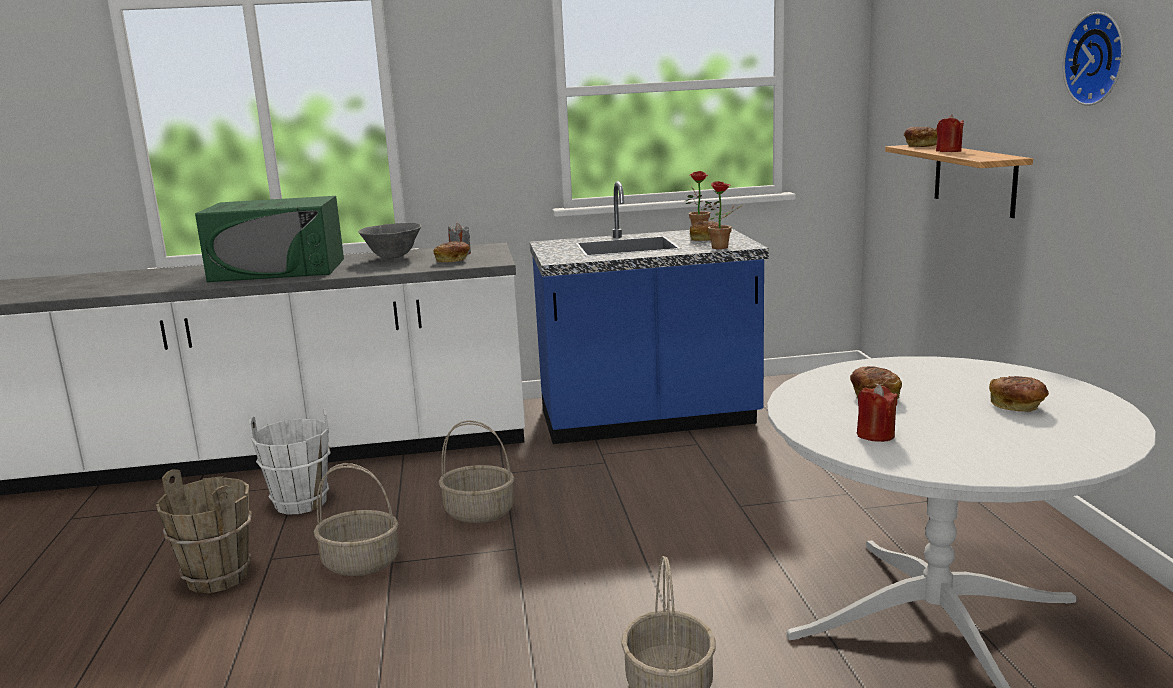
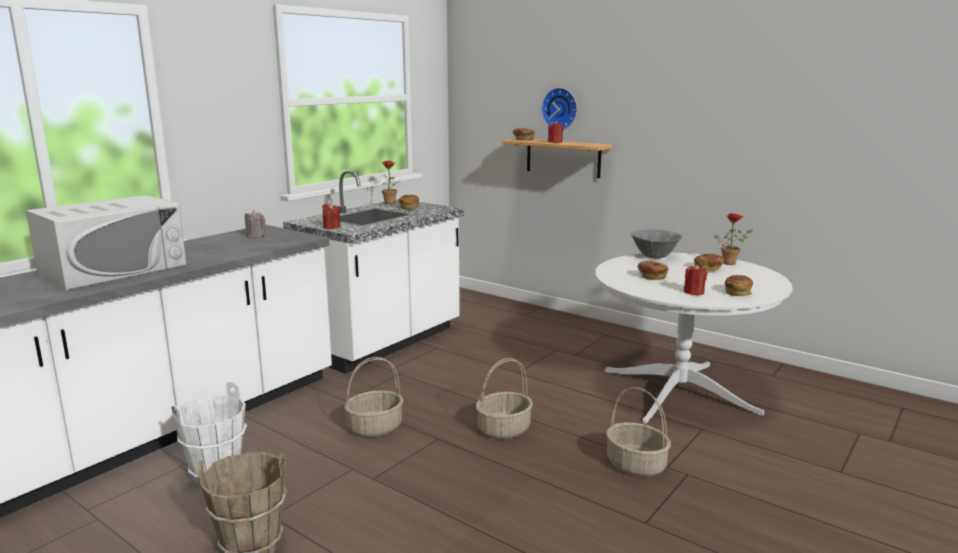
camera: 45 degrees left, 0 degrees up
green microwave [195,196,344,282] -> white microwave [26,195,187,290]
basket [314,463,399,576] -> basket moved to [476,358,533,439]
grey bowl [359,223,421,259] -> grey bowl moved to [631,229,682,259]
bread [434,241,470,262] -> bread moved to [725,275,753,296]
blue counter [530,181,769,444] -> white counter [283,170,464,374]
potted plant [705,181,743,249] -> potted plant moved to [714,213,753,265]
wall clock [1063,12,1124,106] -> wall clock moved to [541,88,577,130]
none -> red candle [322,203,341,229]

